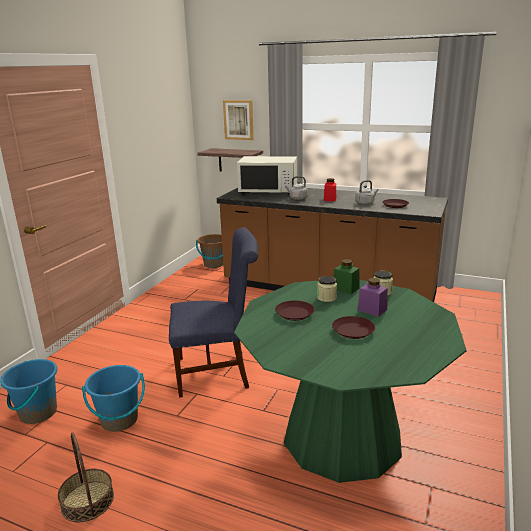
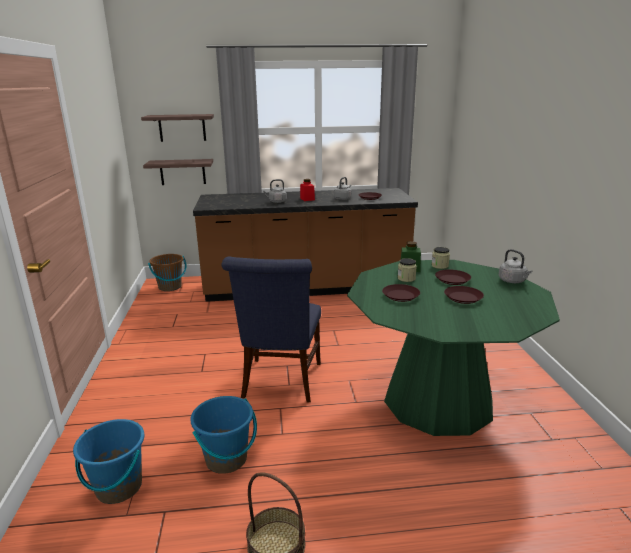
camera: 30 degrees left, 0 degrees up
blue chair [169,227,258,398] -> blue chair turned 135 degrees clockwise [222,257,321,402]
picture [223,100,254,140] -> shelf [141,114,214,142]
white microwave [237,156,297,195] -> none
purple jar [358,278,388,317] -> brown plate [435,269,471,285]
none -> grey kettle [499,249,532,283]

